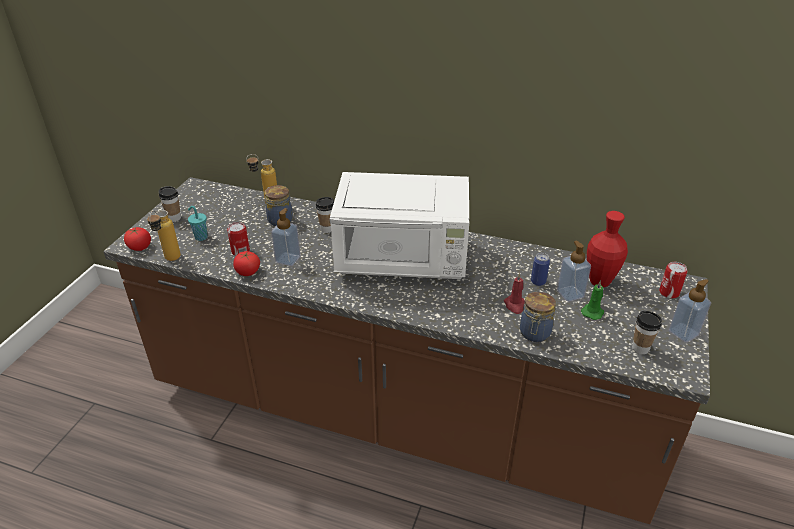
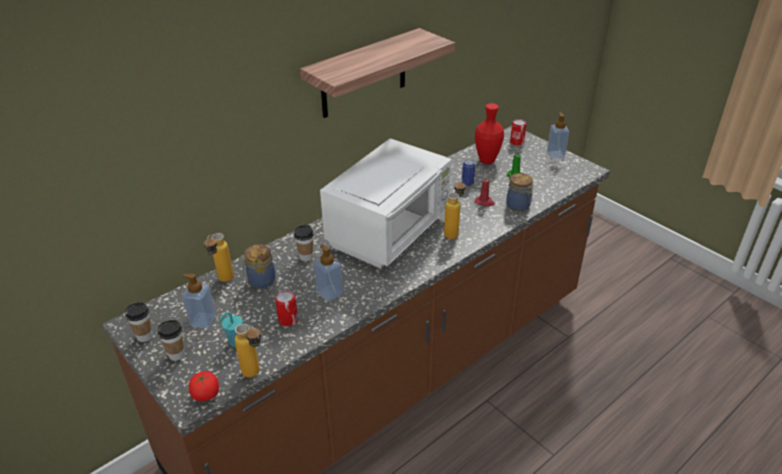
camera: 60 degrees left, 0 degrees up
tomato [233,251,260,276] -> none
soap dispenser [557,241,591,302] -> soap dispenser moved to [183,274,216,329]
cup [632,311,662,354] -> cup moved to [125,302,153,342]
none -> shelf [300,28,455,118]
none -> bottle [444,179,465,239]

